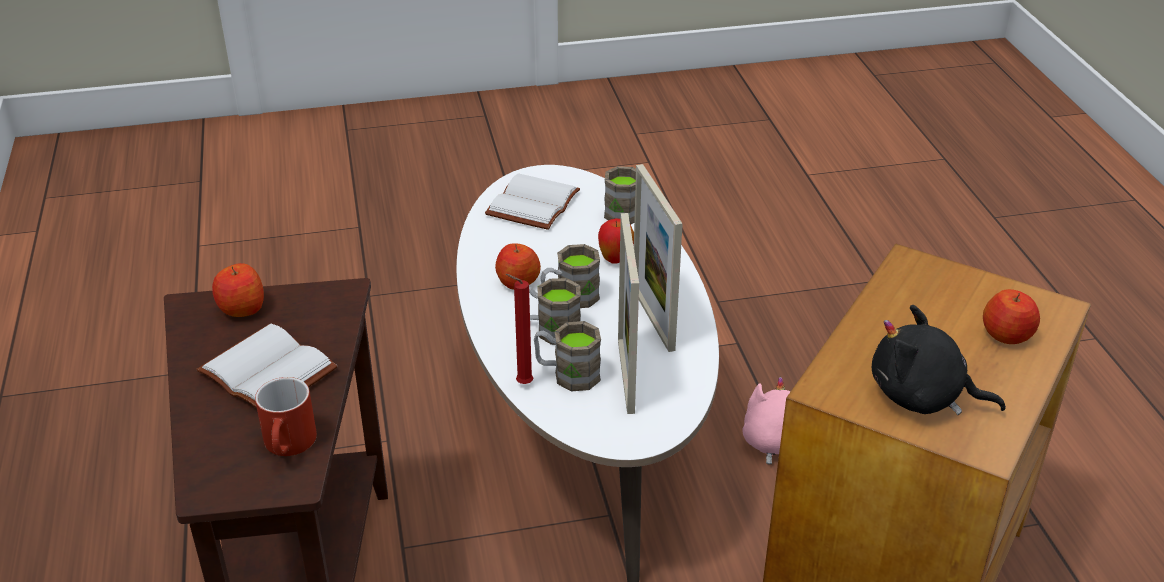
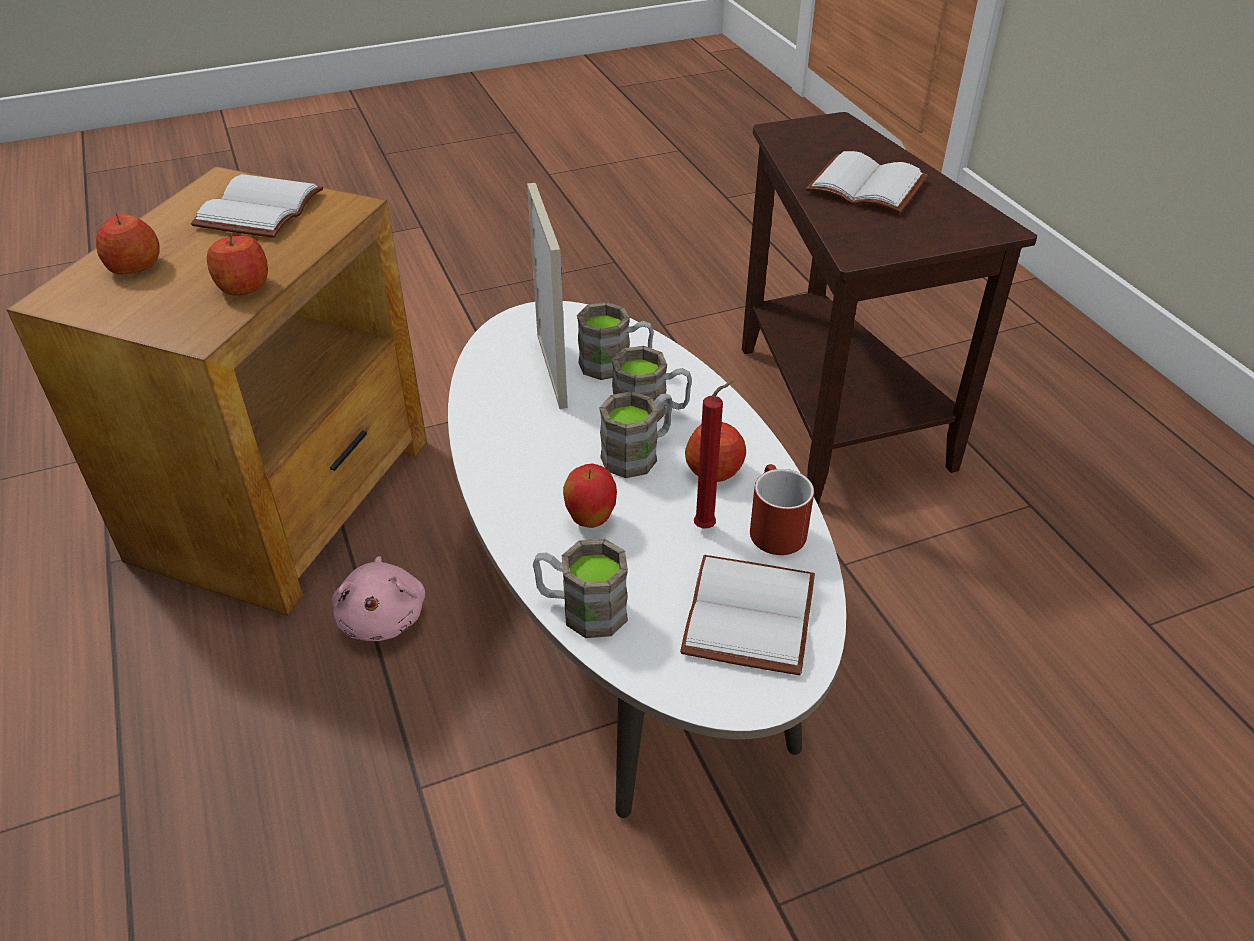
camera: 170 degrees right, 5 degrees up
apple [212,263,264,317] -> apple moved to [207,233,268,296]
red mug [255,377,317,456] -> red mug moved to [750,464,814,555]
red candle [506,274,533,384] -> red candle moved to [694,381,733,528]
picture frame [634,164,683,352] -> none
black plush toy [872,304,1006,415] -> white book [191,174,323,238]

